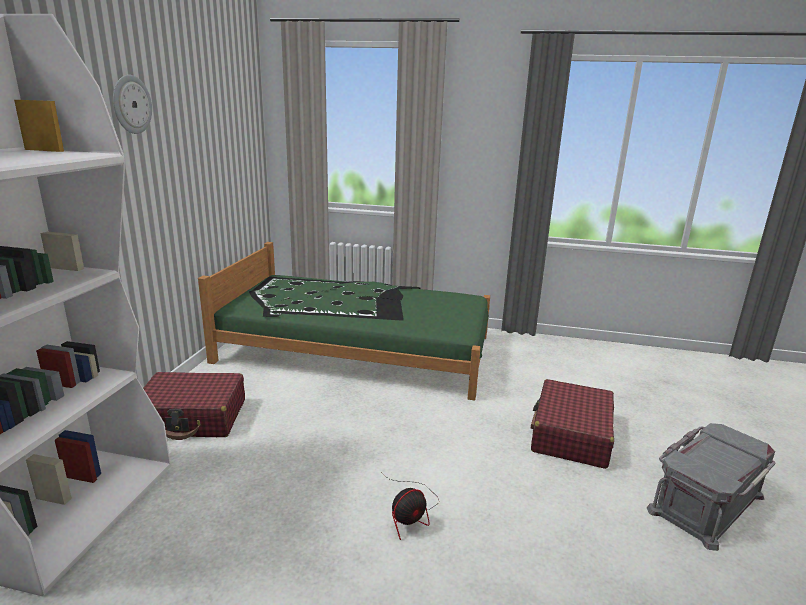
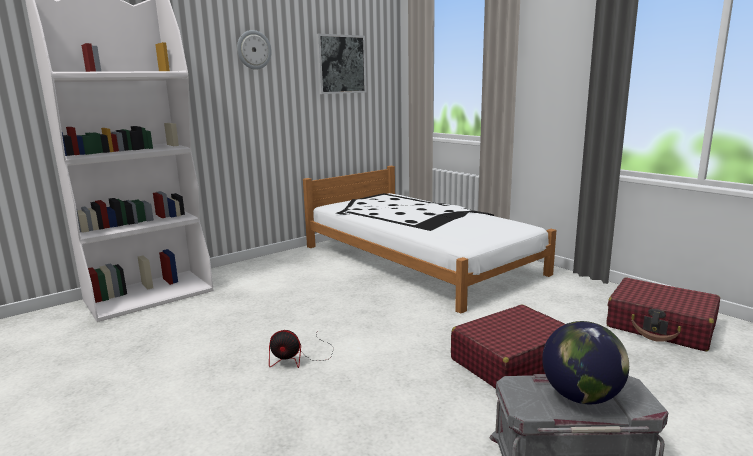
camera: 40 degrees right, 5 degrees down
red suitcase [143,372,245,440] -> red suitcase moved to [606,278,720,352]
green bed [198,242,490,401] -> white bed [303,166,556,314]
none -> picture [316,34,367,94]
none -> globe [542,321,629,404]

